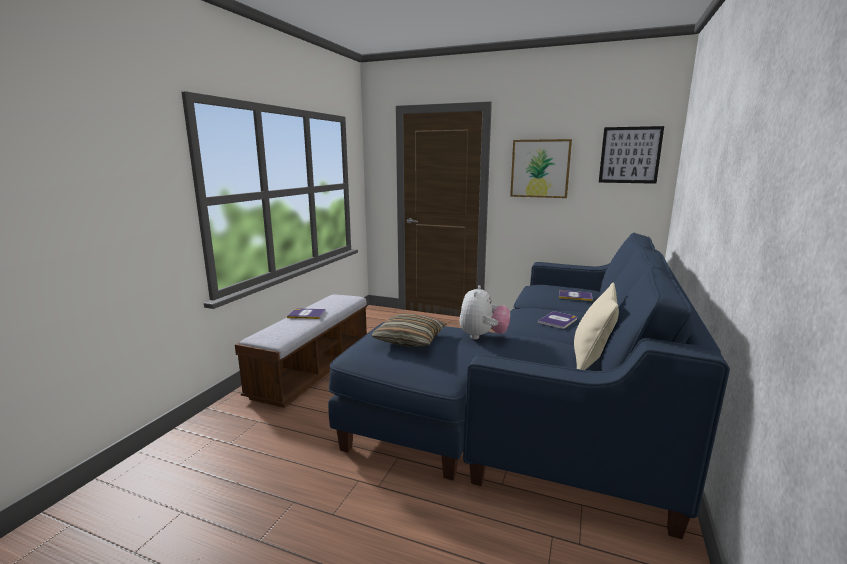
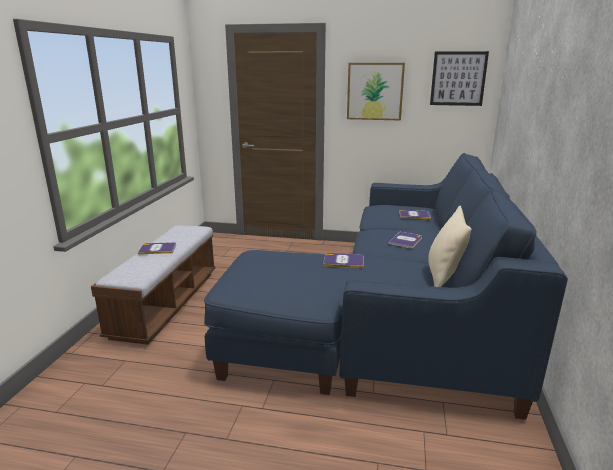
camera: 10 degrees left, 5 degrees up
pillow [371,314,447,346] -> none
plush toy [459,285,510,339] -> book [323,253,364,268]

